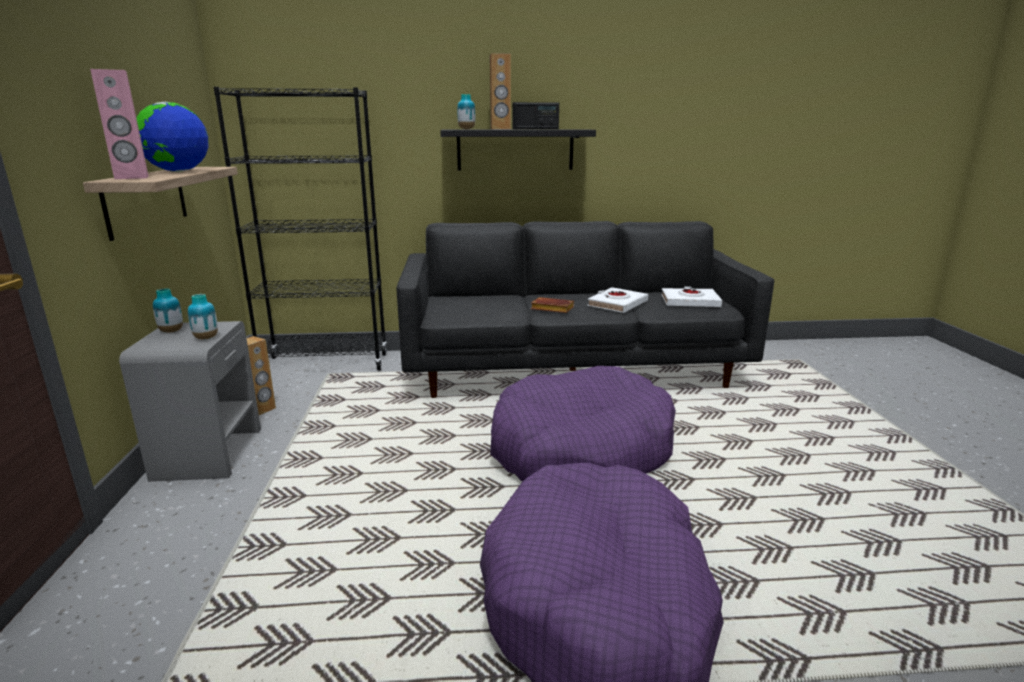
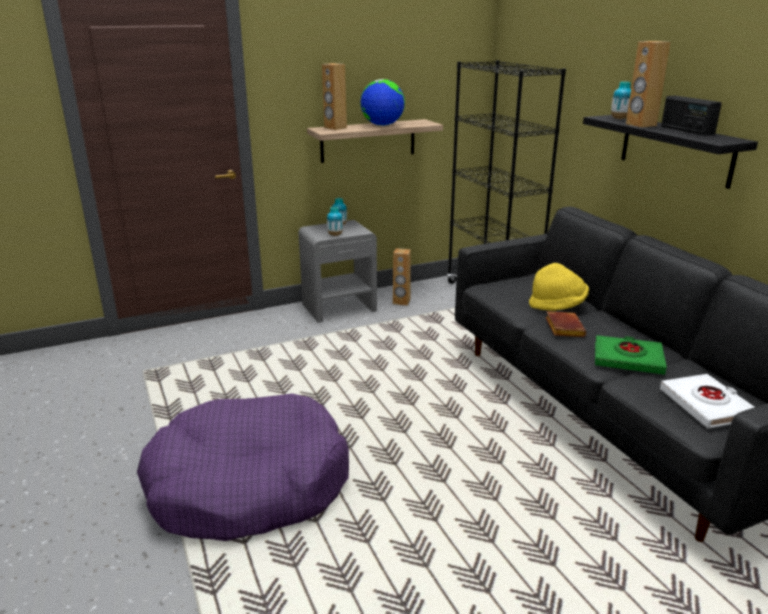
camera: 70 degrees right, 5 degrees up
pink speaker [90,69,149,179] -> brown speaker [322,63,347,130]
purple dog bed [490,366,676,481] -> none
white book [587,287,648,313] -> green book [595,335,667,375]
none -> yellow hat [529,263,589,311]

